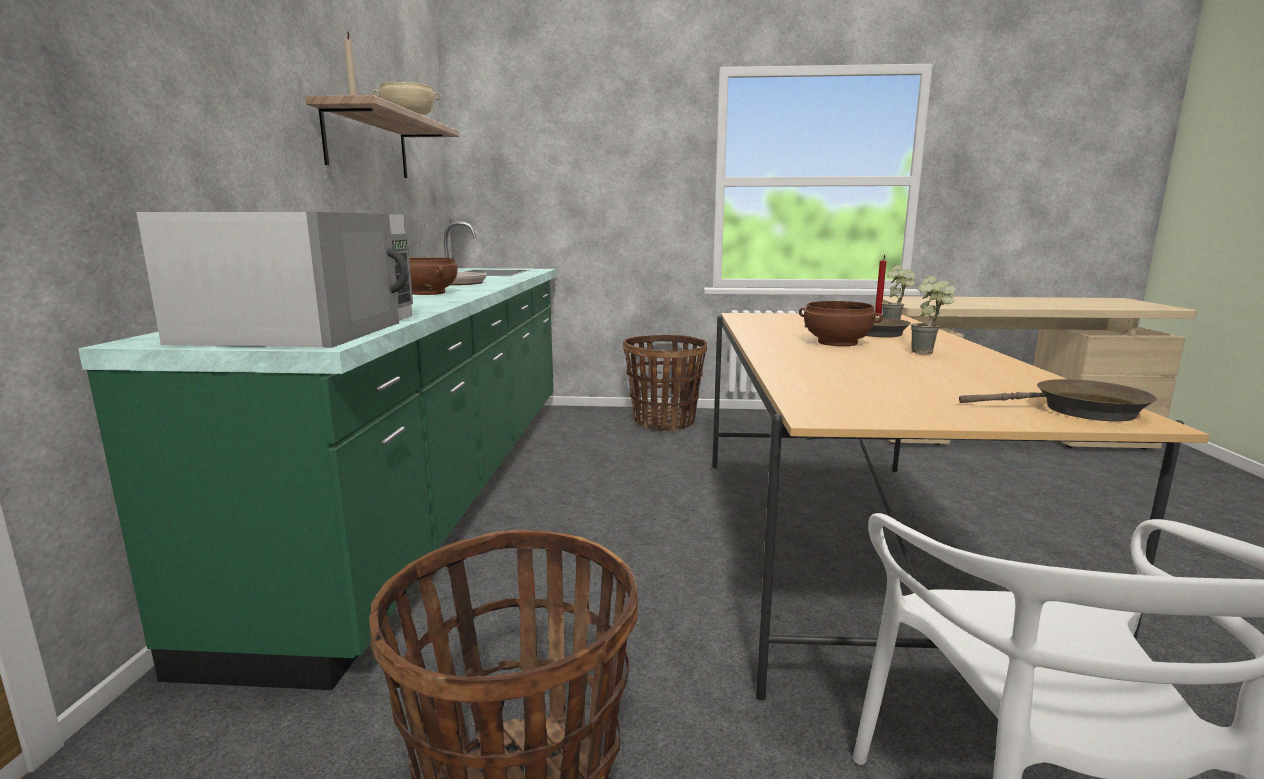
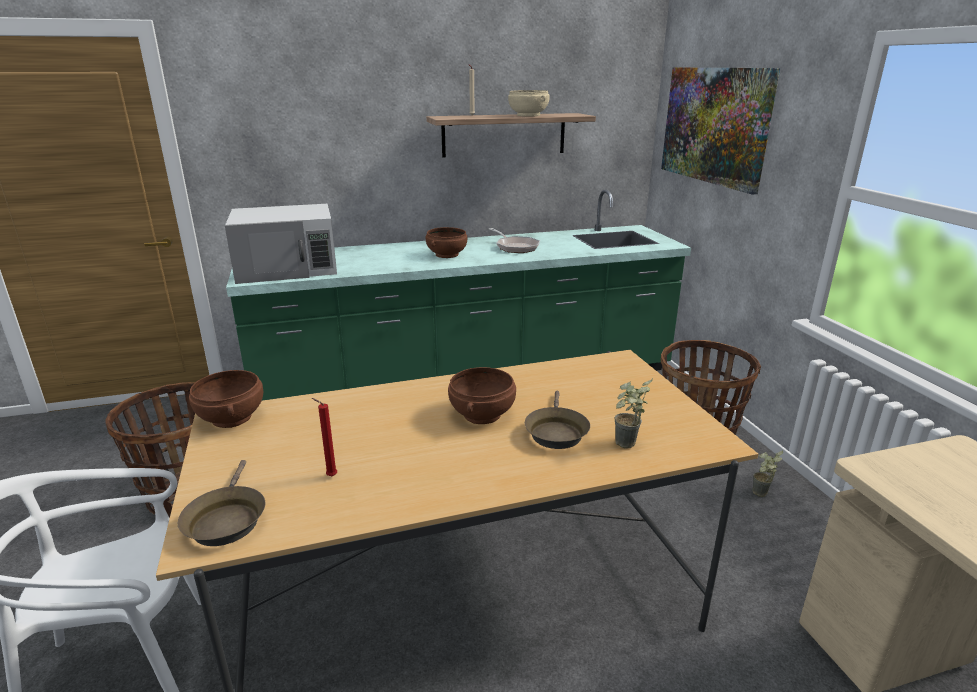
camera: 70 degrees right, 10 degrees up
red candle [875,255,886,316] -> red candle moved to [312,398,337,476]
potted plant [911,276,955,354] -> potted plant moved to [753,451,783,497]
none -> brown bowl [189,370,263,428]
none -> picture [661,68,780,194]

